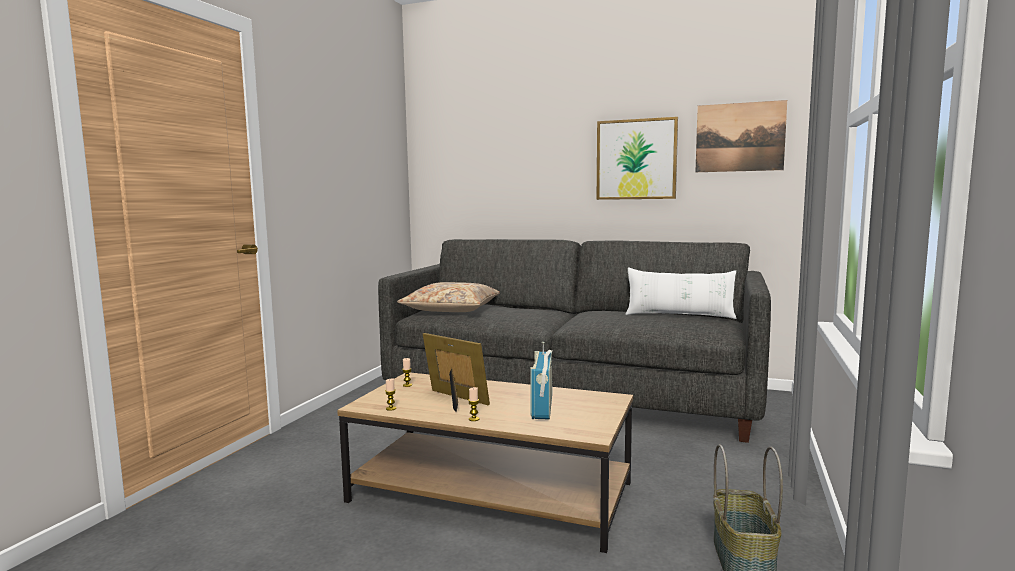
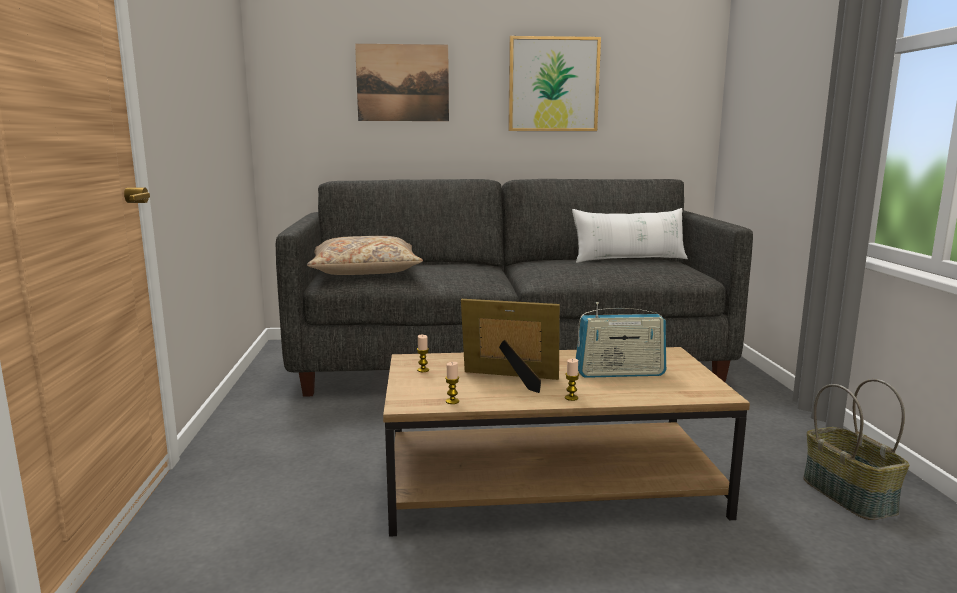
camera: 25 degrees left, 5 degrees up
radio [530,342,552,419] -> radio turned 75 degrees counterclockwise [576,302,666,378]
picture [695,100,787,172] -> picture moved to [355,44,449,121]

